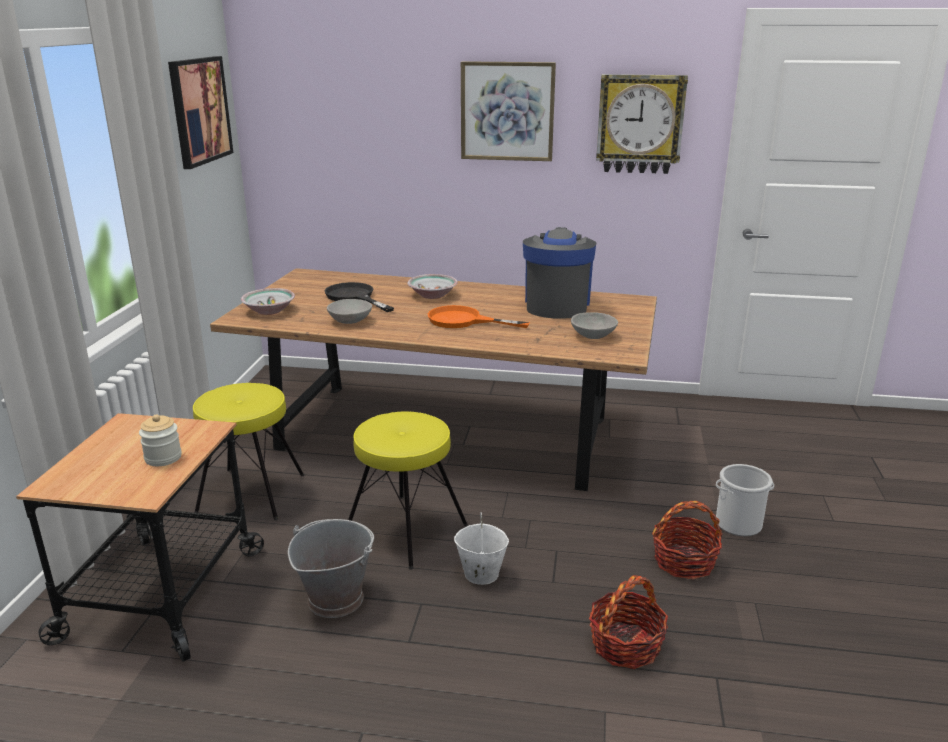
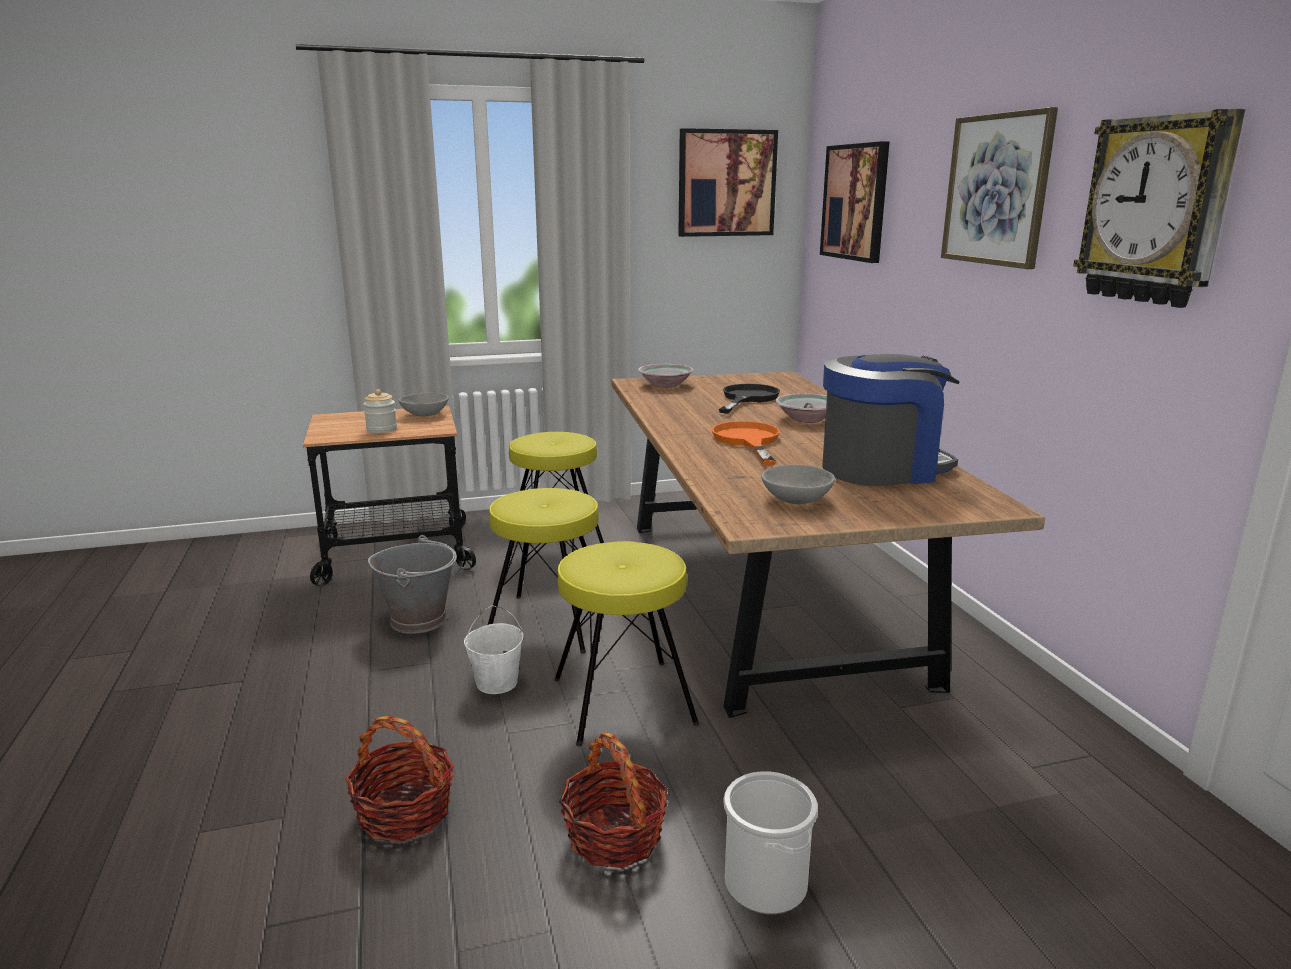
camera: 65 degrees right, 5 degrees down
grey bowl [327,299,372,324] -> grey bowl moved to [398,393,449,416]
none -> yellow stool [554,541,699,746]
none -> picture [820,141,890,263]

